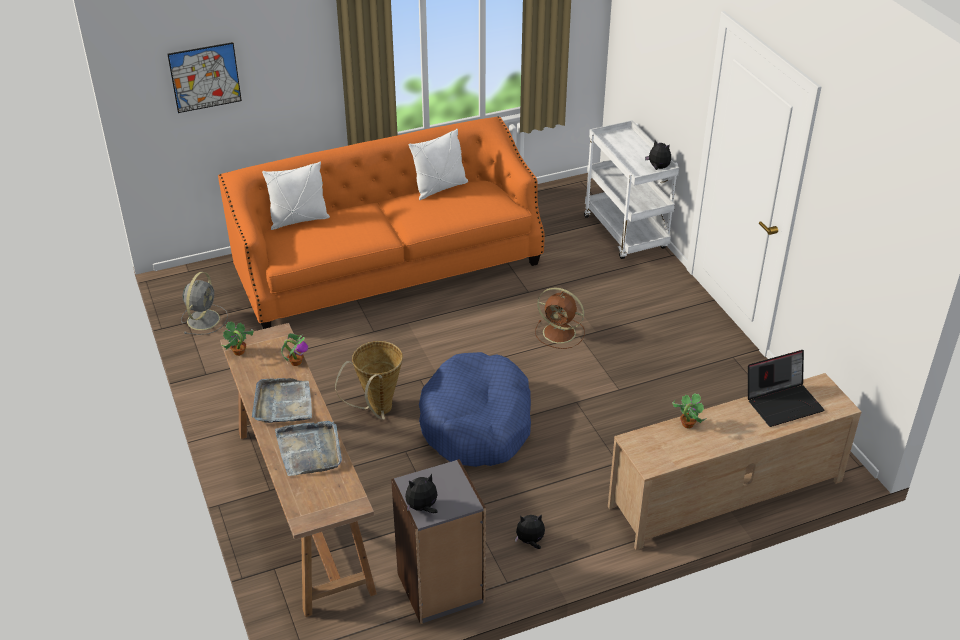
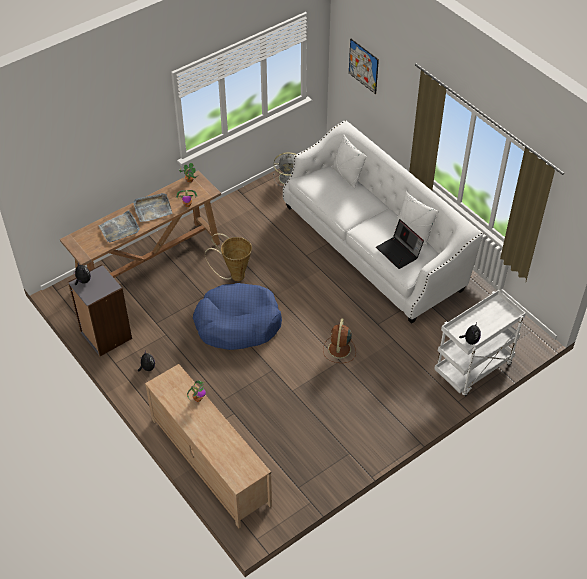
camera: 75 degrees right, 10 degrees up
orange sofa [218,116,545,329] -> white sofa [283,120,483,324]
laptop [748,350,824,427] -> laptop moved to [376,219,424,269]

